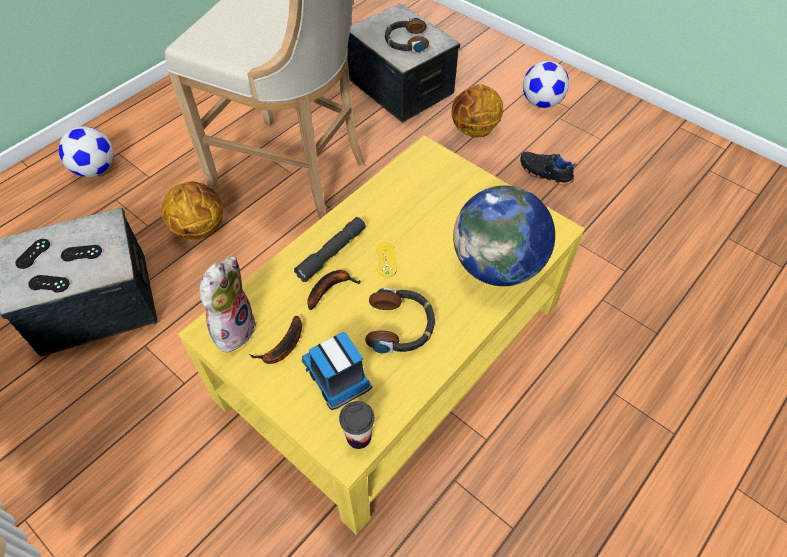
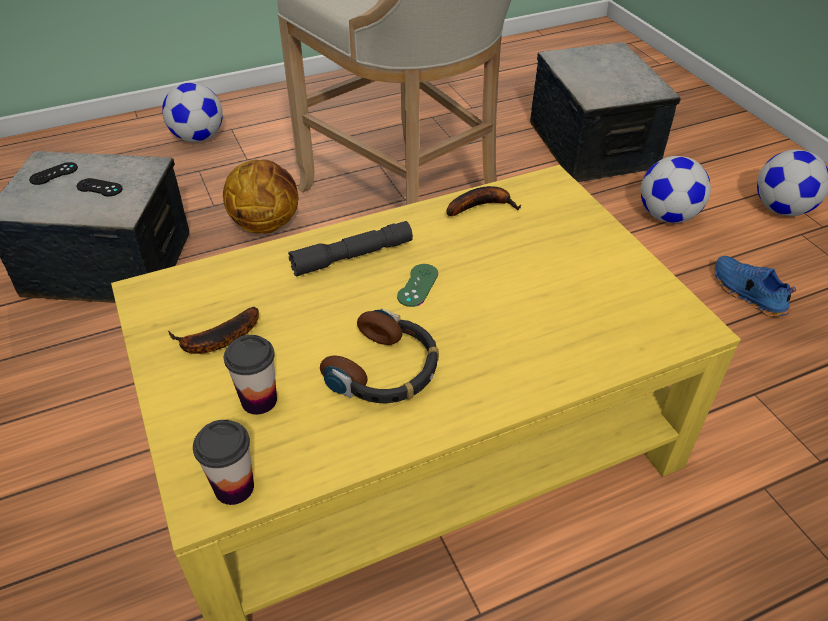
camera: 25 degrees right, 10 degrees down
black game controller [28,275,70,293] -> none
plush toy [199,256,257,354] -> none
toy truck [302,332,372,410] -> cup [224,335,277,415]
banana [307,270,361,310] -> banana moved to [446,186,521,216]
yellow game controller [376,242,397,277] -> green game controller [397,264,438,307]
headphones [385,17,429,53] -> none
basketball [451,84,503,138] -> football [641,156,711,223]
globe [453,186,555,286] -> none
black shoe [520,152,577,185] -> blue shoe [715,256,796,317]

